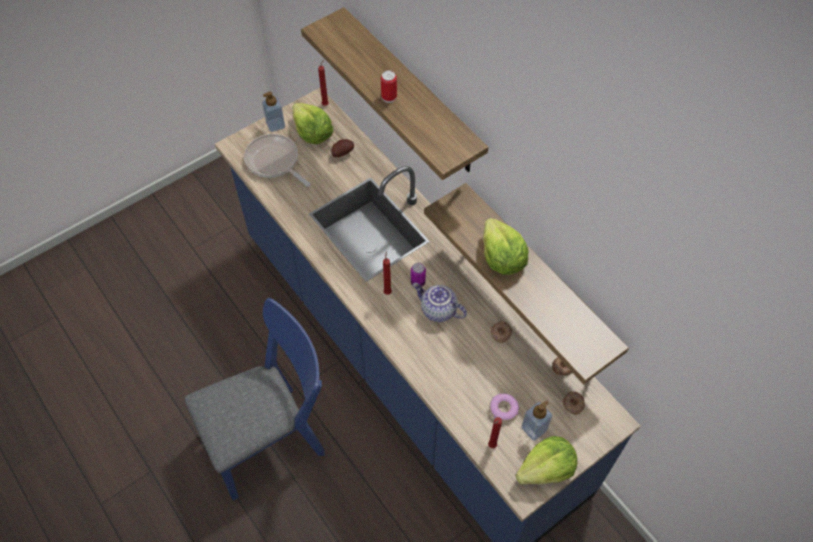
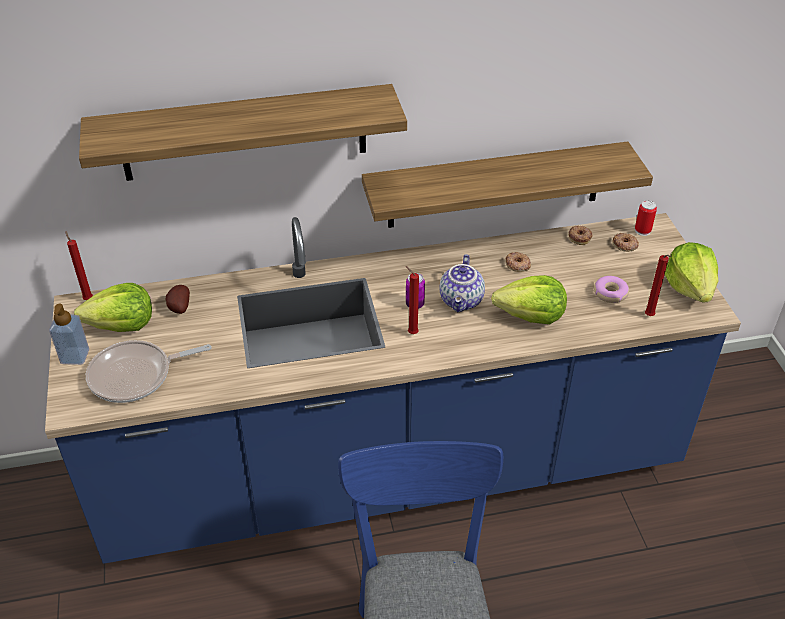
camera: 65 degrees left, 15 degrees down
can [381,70,397,103] -> can moved to [635,200,657,236]
teapot [413,283,467,322] -> teapot turned 45 degrees counterclockwise [440,254,485,312]
lettuce [483,218,529,275] -> lettuce moved to [491,275,567,324]
soap dispenser [521,401,552,441] -> none

